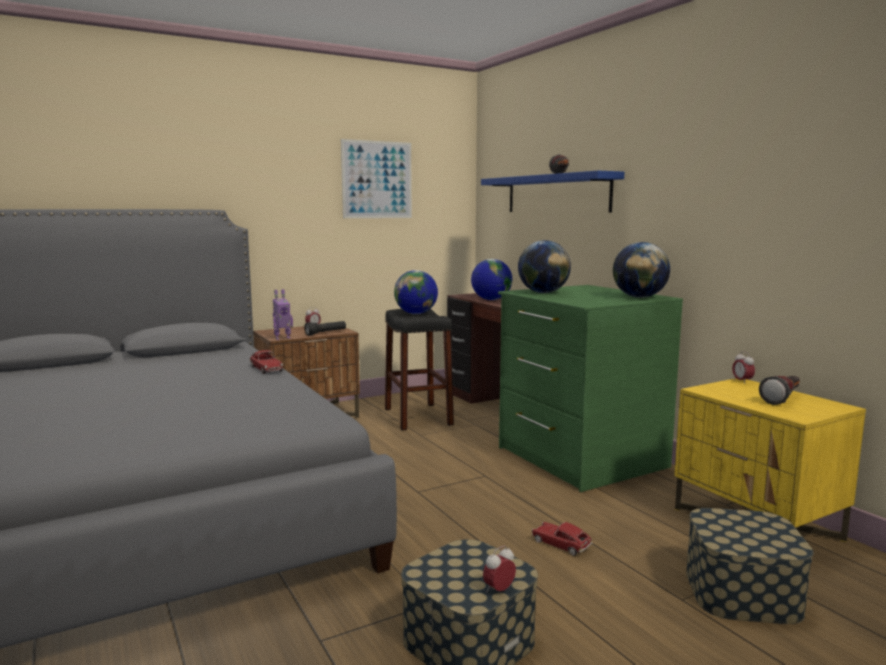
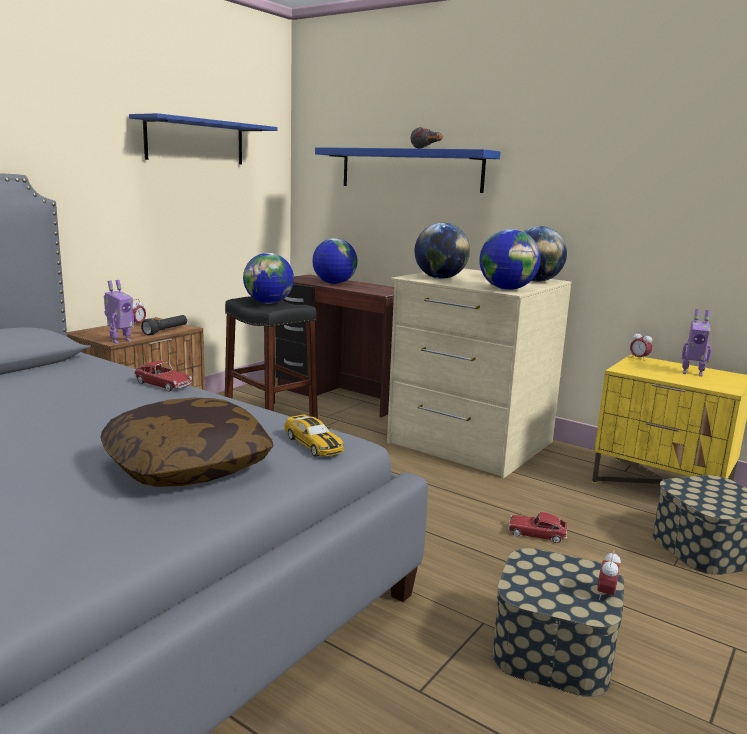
camera: 25 degrees left, 5 degrees up
picture [341,139,412,218] -> blue shelf [129,113,278,164]
green dresser [498,285,683,492] -> beige dresser [387,268,572,479]
flashlight [759,376,800,405] -> toy robot [682,309,711,376]
none -> pillow [100,398,273,487]
none -> toy car [284,414,344,457]
none -> globe [479,229,541,290]

